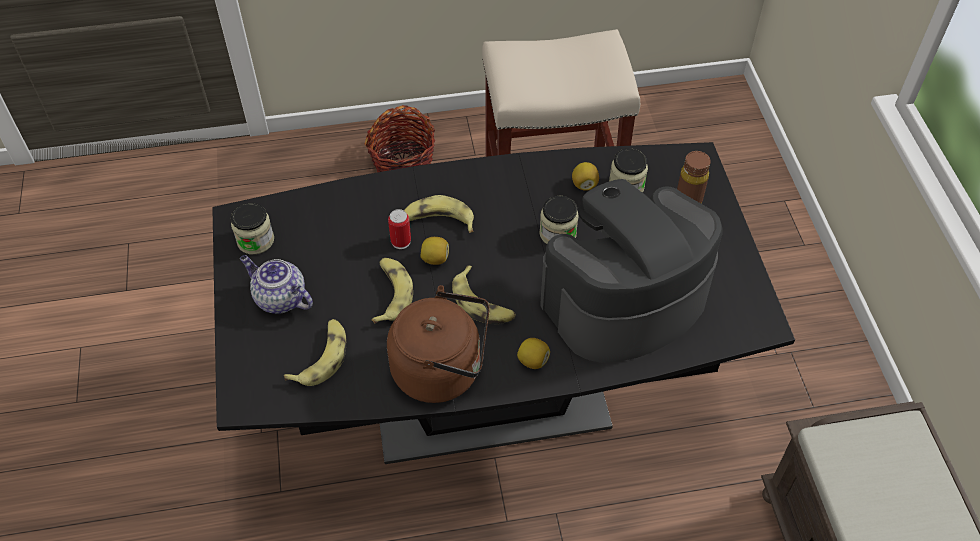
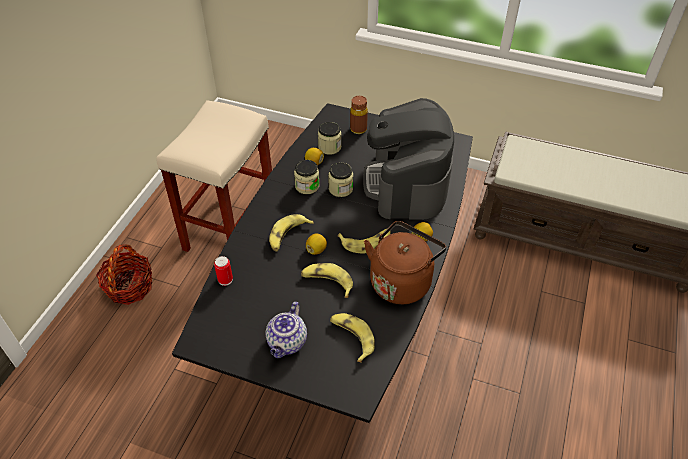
camera: 60 degrees left, 5 degrees down
jar [231,203,274,254] -> jar moved to [294,160,320,194]
teapot [240,255,313,314] -> teapot turned 45 degrees counterclockwise [266,302,307,358]
can [388,209,411,249] -> can moved to [214,256,233,286]

